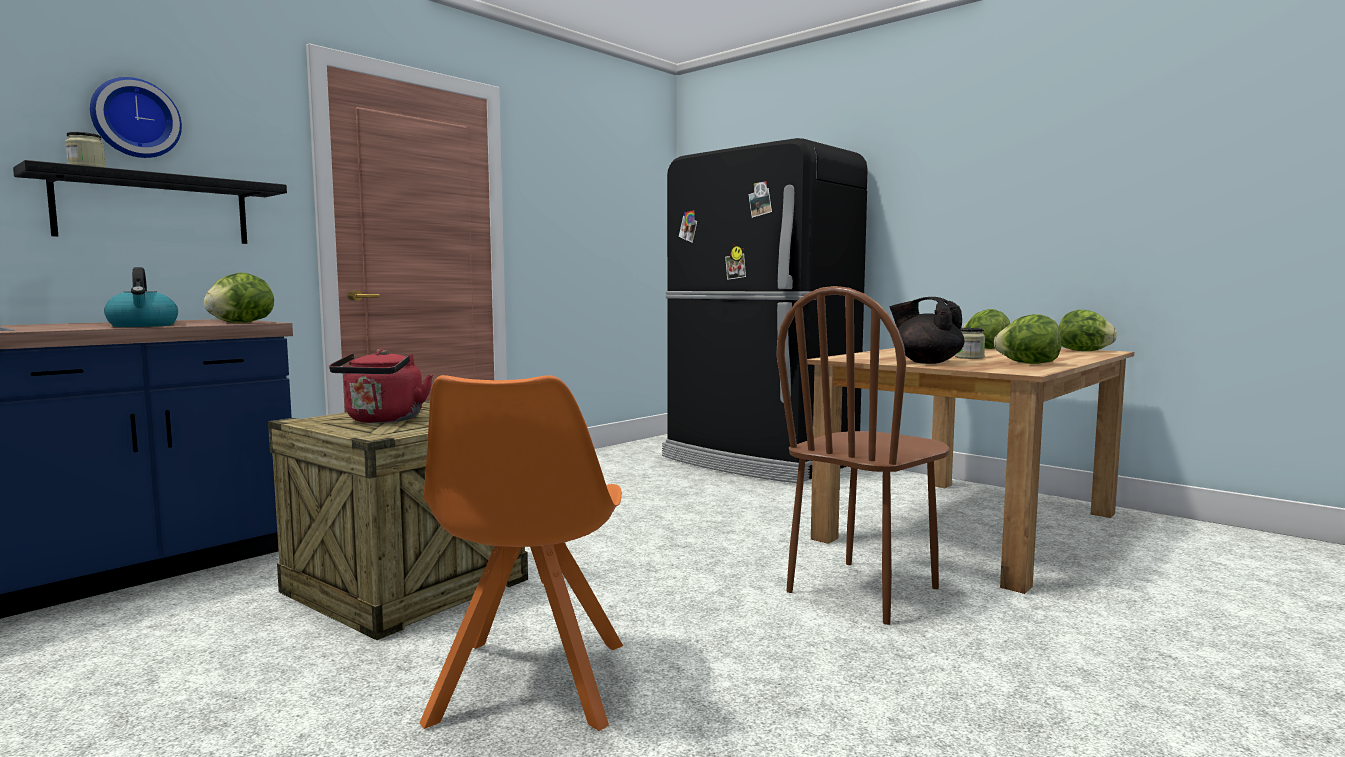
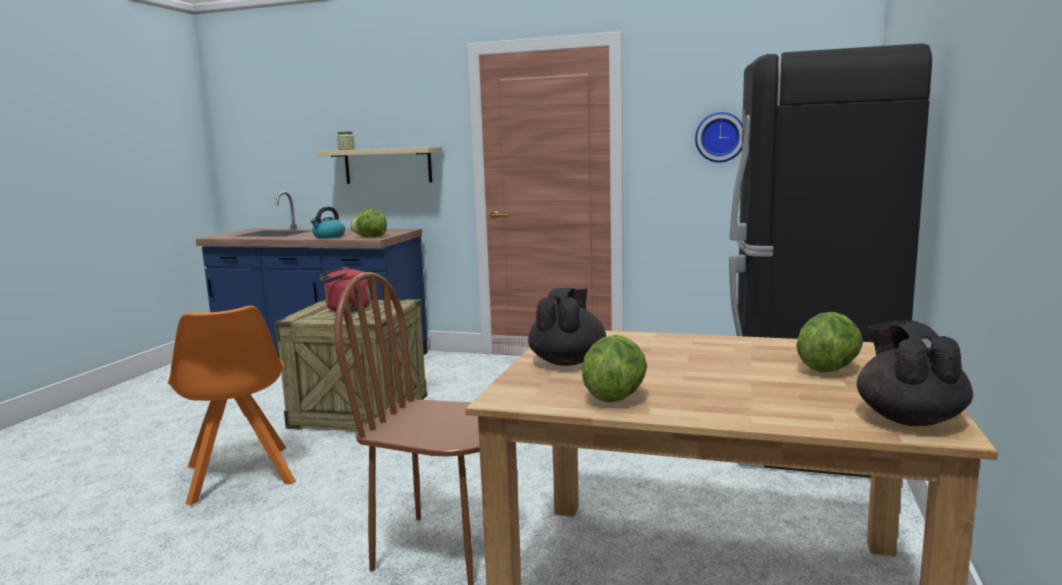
camera: 65 degrees right, 5 degrees up
black shelf [13,160,287,244] -> beige shelf [316,147,442,184]
wall clock [90,77,182,158] -> wall clock moved to [695,112,742,163]
orange chair [420,375,623,731] -> orange chair turned 90 degrees counterclockwise [168,306,296,505]
jar [955,328,985,359] -> none
lettuce [1059,310,1117,351] -> black teapot [857,321,973,426]

